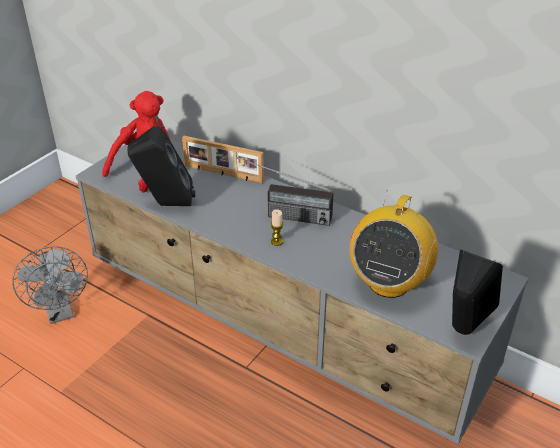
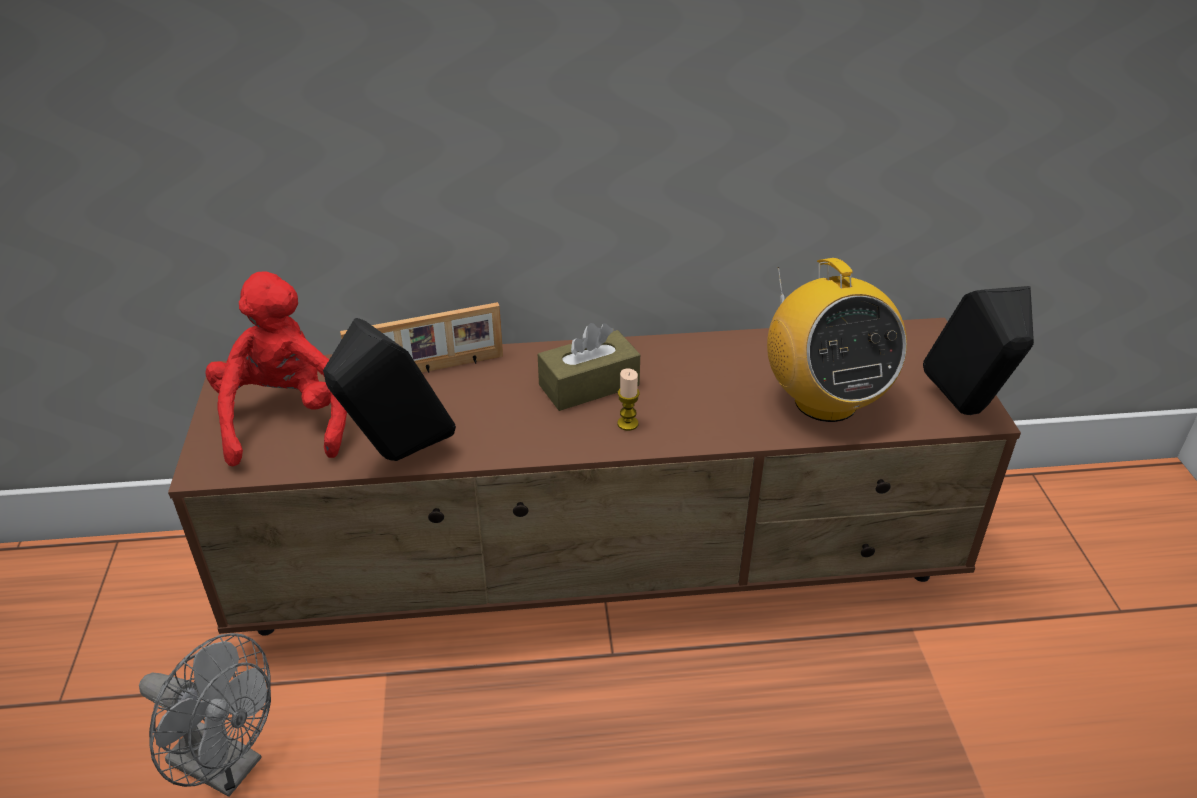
camera: 40 degrees left, 0 degrees up
grey tv stand [76,139,529,444] -> brown tv stand [168,318,1021,636]
radio [236,157,334,226] -> brown tissue box [538,323,640,411]

